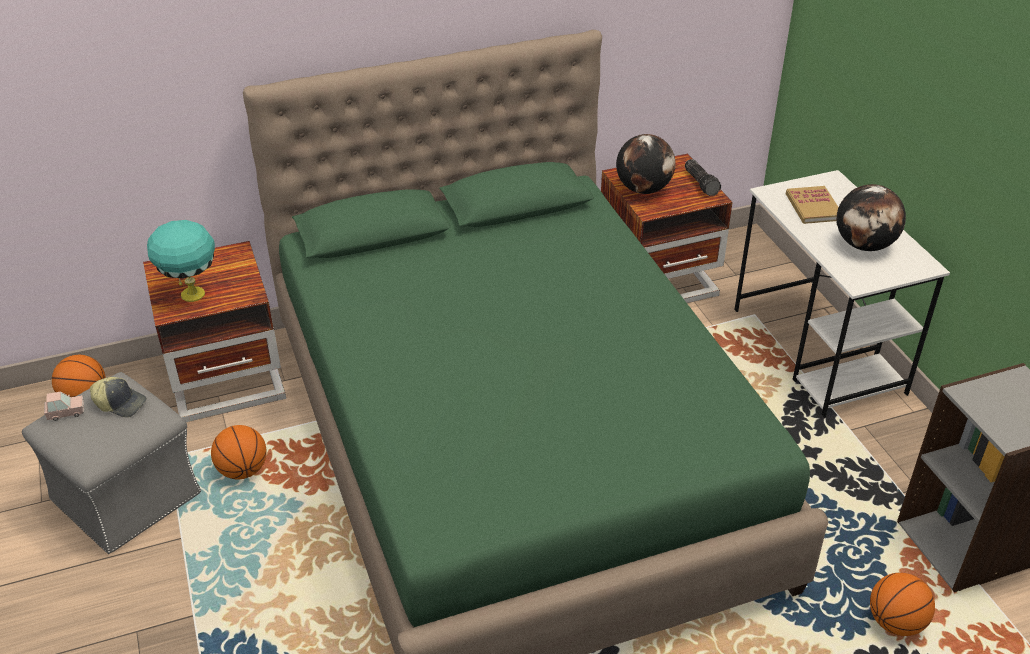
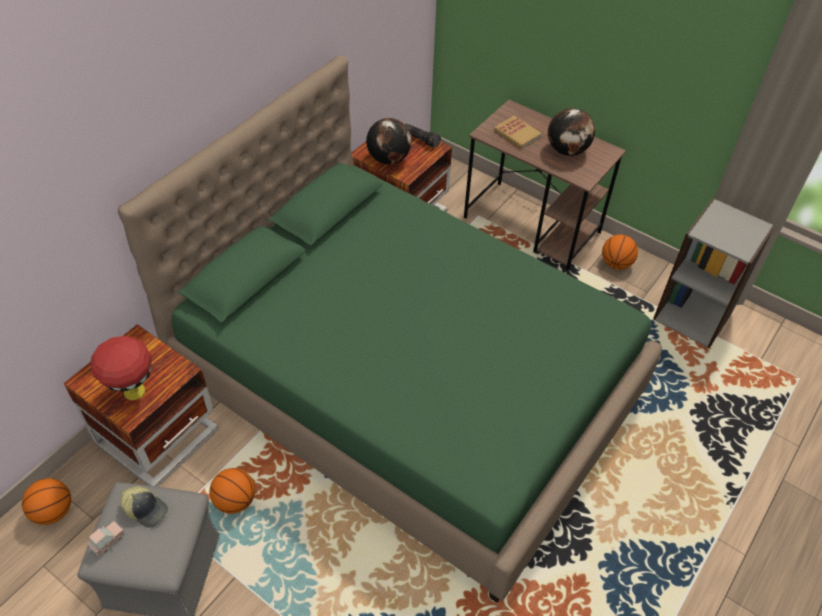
camera: 35 degrees left, 10 degrees up
cap [90,377,147,417] -> cap turned 45 degrees clockwise [120,486,168,528]
turquoise table lamp [147,220,215,302] -> red table lamp [91,336,152,400]
white desk [734,170,950,418] -> brown desk [464,100,626,270]
basketball [870,573,935,636] -> basketball moved to [602,234,638,269]

